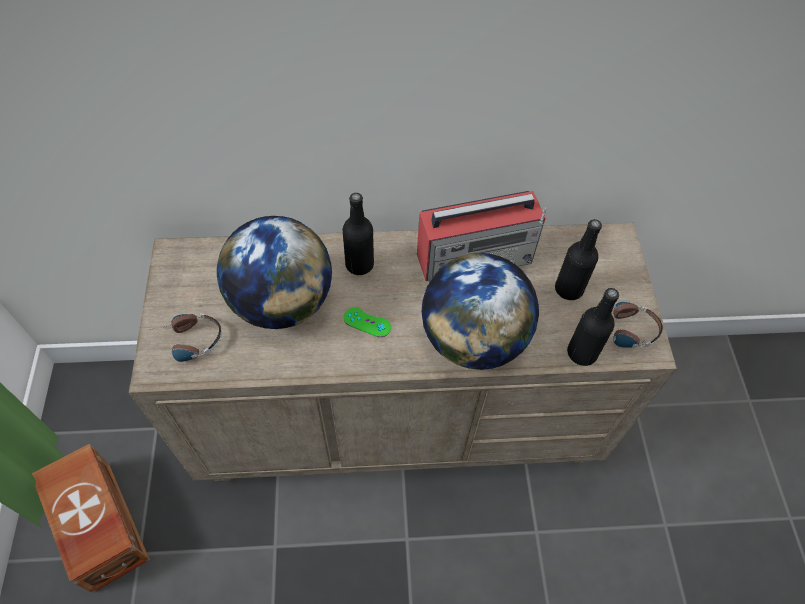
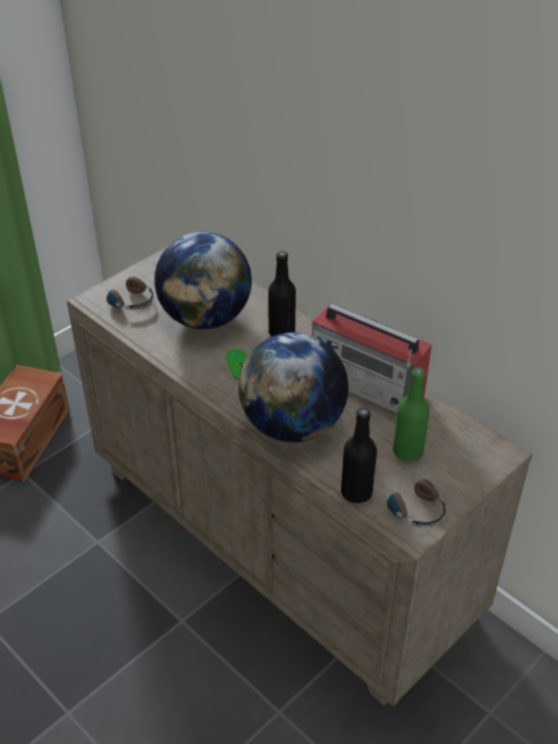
camera: 50 degrees right, 15 degrees down
black bottle [555,219,602,300] -> green bottle [393,367,430,462]

